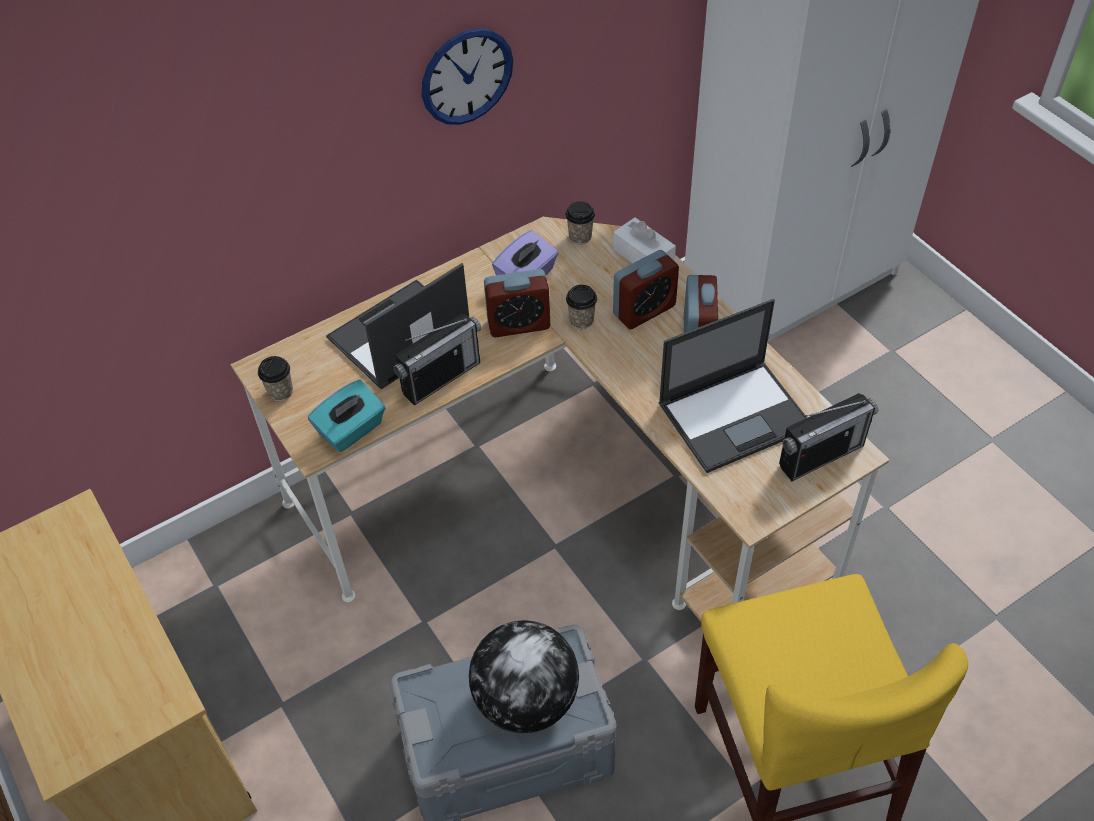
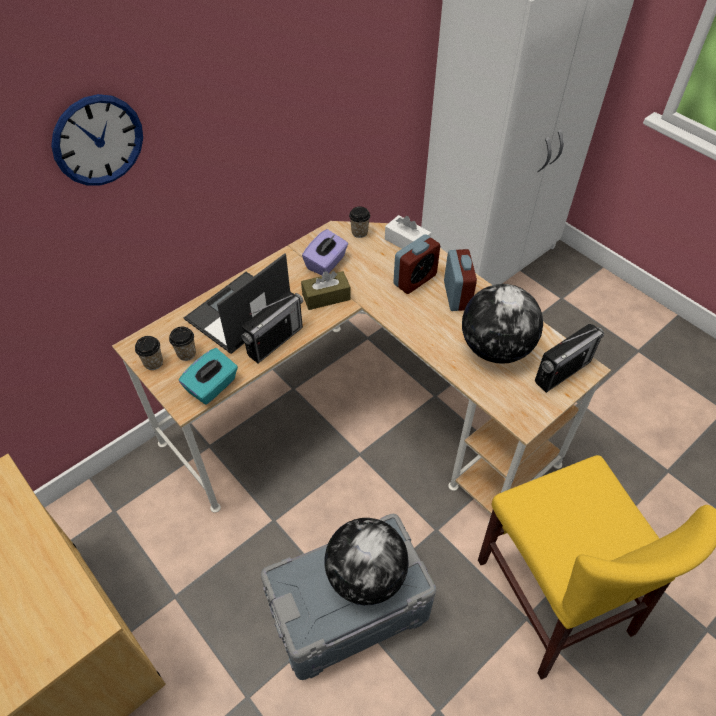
camera: 10 degrees left, 0 degrees up
wall clock [422,28,513,125] -> wall clock moved to [51,94,143,185]
alarm clock [484,269,550,337] -> brown tissue box [301,271,351,310]
cup [566,285,597,329] -> cup moved to [169,327,196,361]
laptop [658,299,807,473] -> globe [462,284,543,364]

